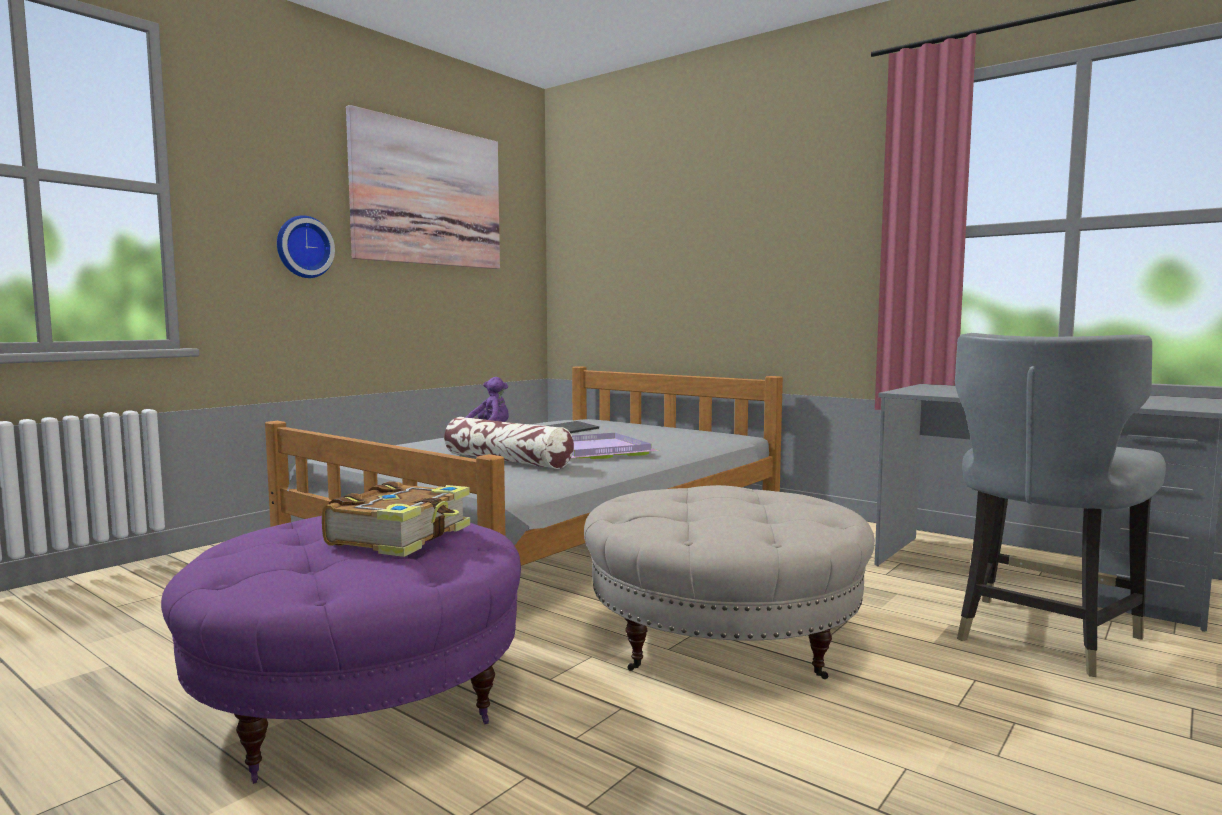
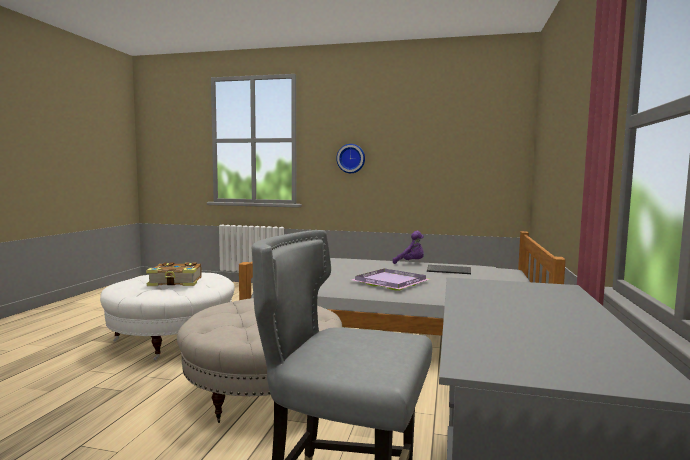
camera: 65 degrees right, 0 degrees up
purple ottoman [161,516,521,784] -> white ottoman [100,273,235,360]
picture [346,105,500,269] -> none
pillow [444,417,574,469] -> none

